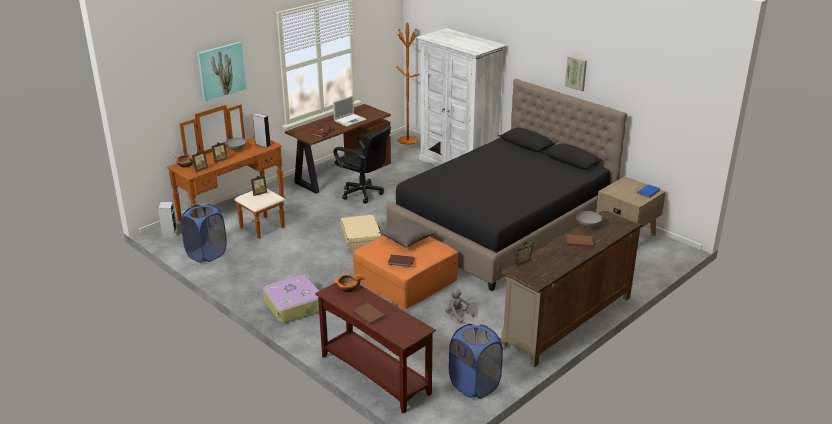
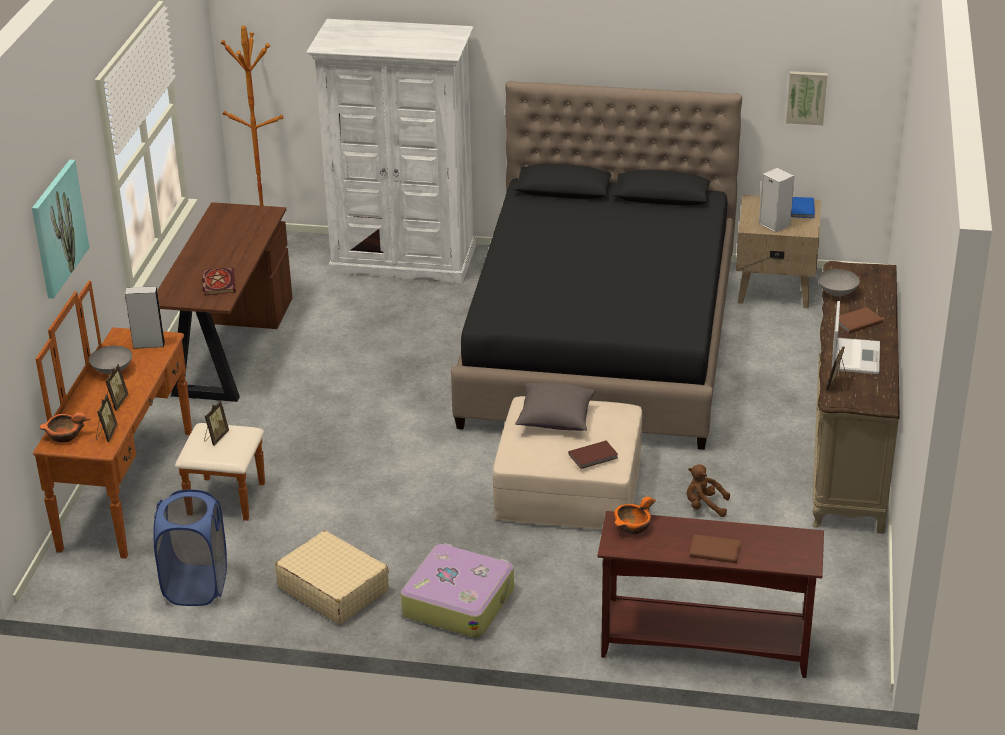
camera: 35 degrees left, 5 degrees up
speaker [158,202,178,238] -> speaker moved to [759,168,794,233]
laptop [333,96,367,127] -> laptop moved to [832,301,880,374]
black office chair [333,125,391,204] -> none
beige suitcase [341,215,382,252] -> beige suitcase moved to [275,531,389,624]
orange ottoman [353,236,458,309] -> beige ottoman [493,396,642,530]
grey plush toy [446,289,475,324] -> brown plush toy [687,464,730,517]
blue laundry basket [449,324,503,399] -> none
picture [565,56,587,91] -> picture moved to [786,71,828,125]

